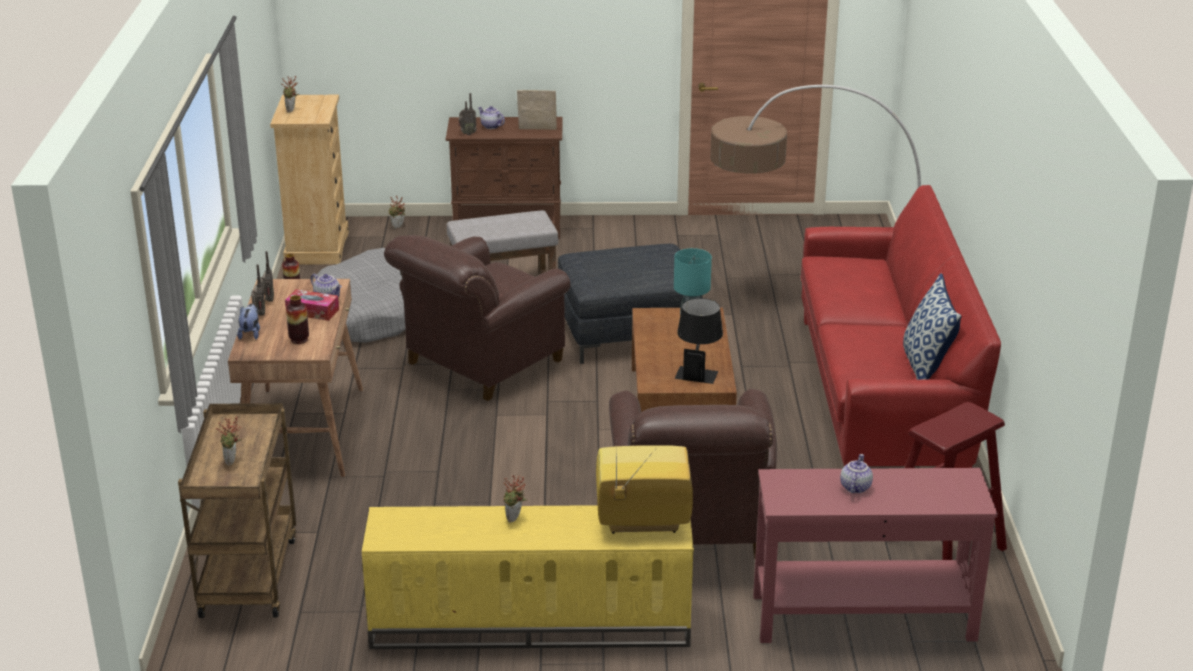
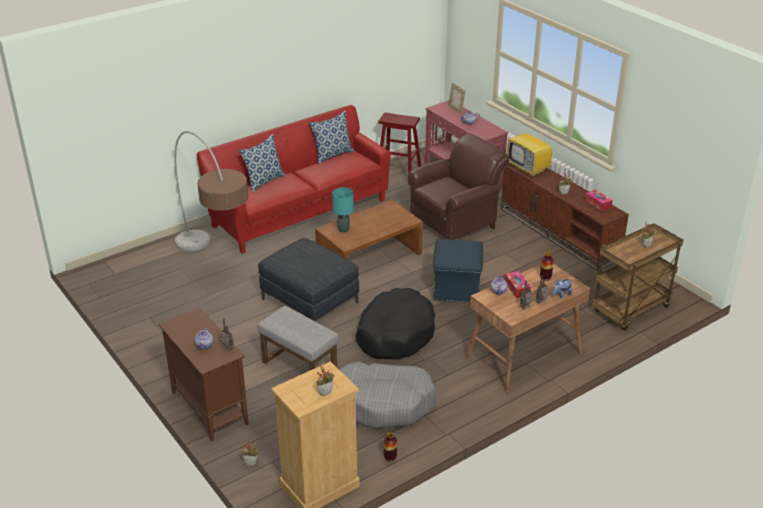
camera: 125 degrees left, 5 degrees up
yellow tv stand [362,505,694,649] -> brown tv stand [501,163,629,271]
brown armchair [384,235,571,401] -> black dog bed [356,288,435,359]
picture frame [517,90,557,130] -> picture frame moved to [448,83,465,114]
black table lamp [675,298,723,384] -> none
none -> pillow [239,134,286,192]
none -> blue ottoman [433,239,483,303]
none -> tissue box [585,189,613,211]

